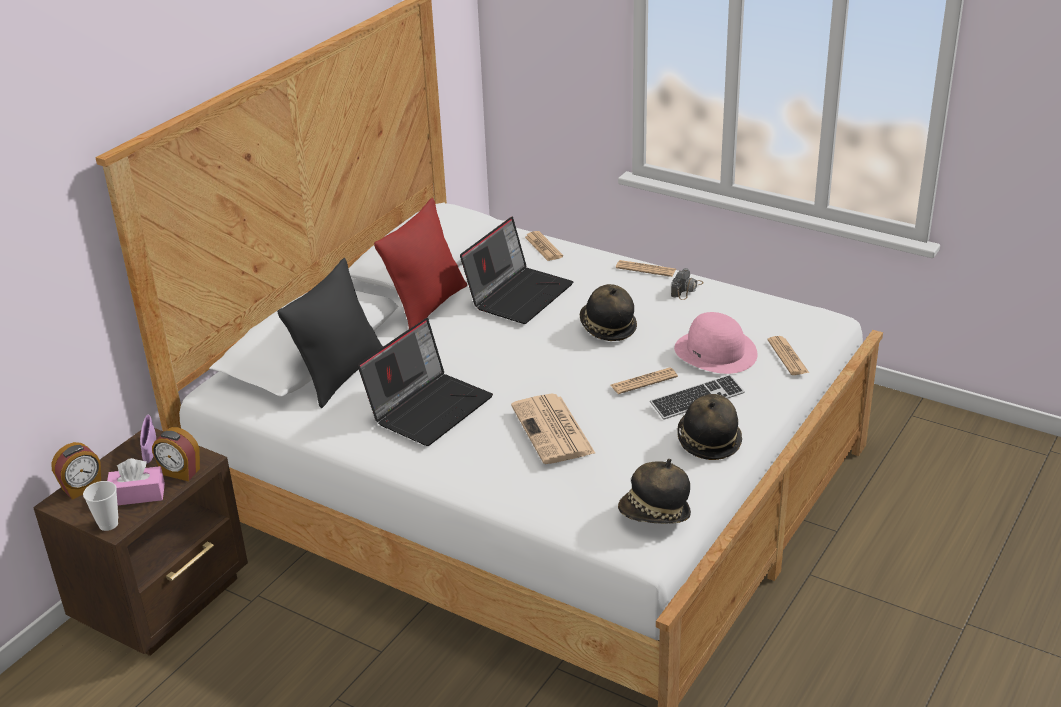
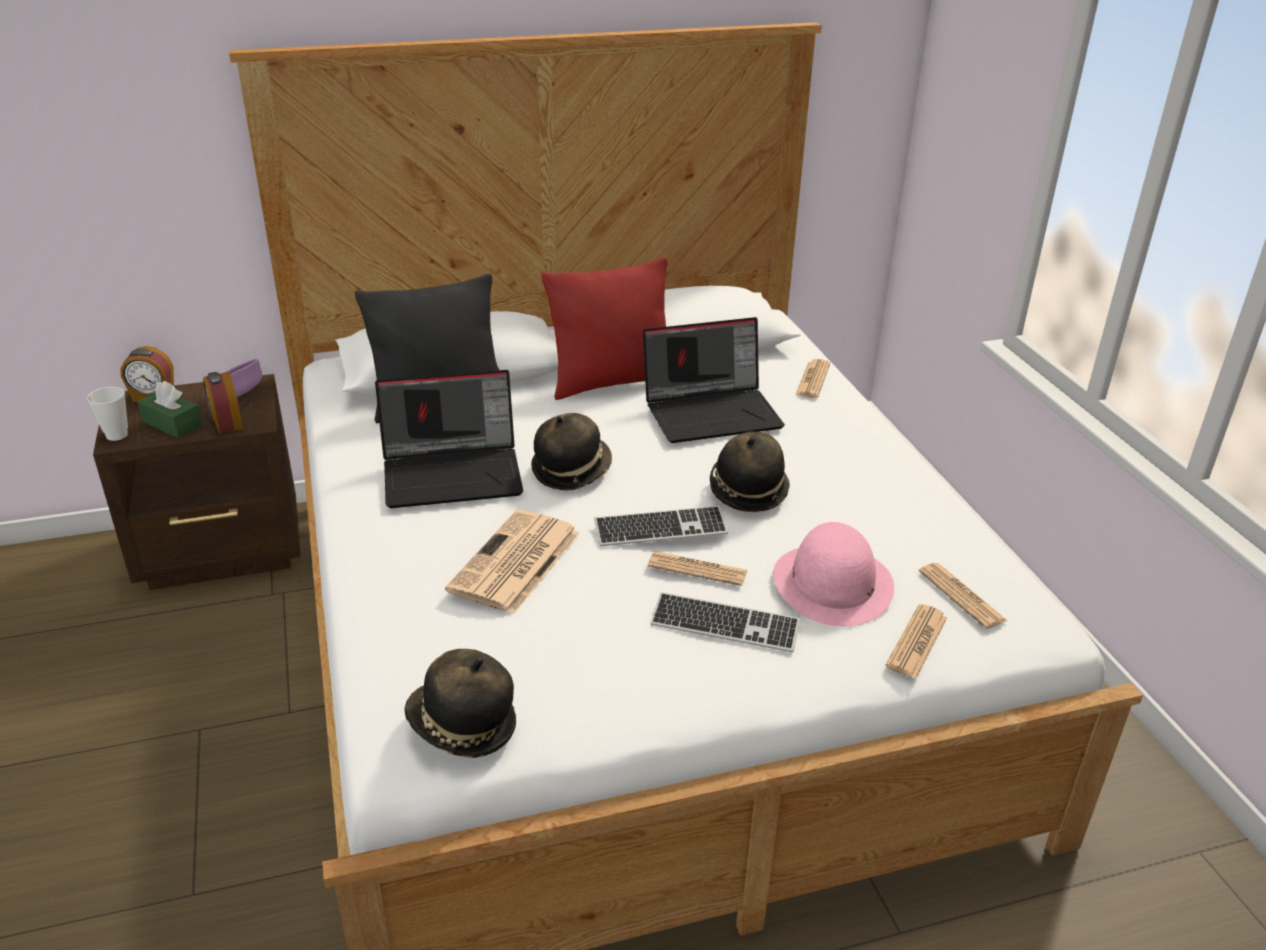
camera: 40 degrees right, 0 degrees up
pink tissue box [107,458,165,505] -> green tissue box [137,381,203,438]
newspaper [616,260,676,277] -> newspaper moved to [919,563,1007,629]
camera [671,268,703,300] -> none
hat [677,394,742,460] -> hat moved to [531,413,612,490]
none -> keyboard [594,506,728,546]

